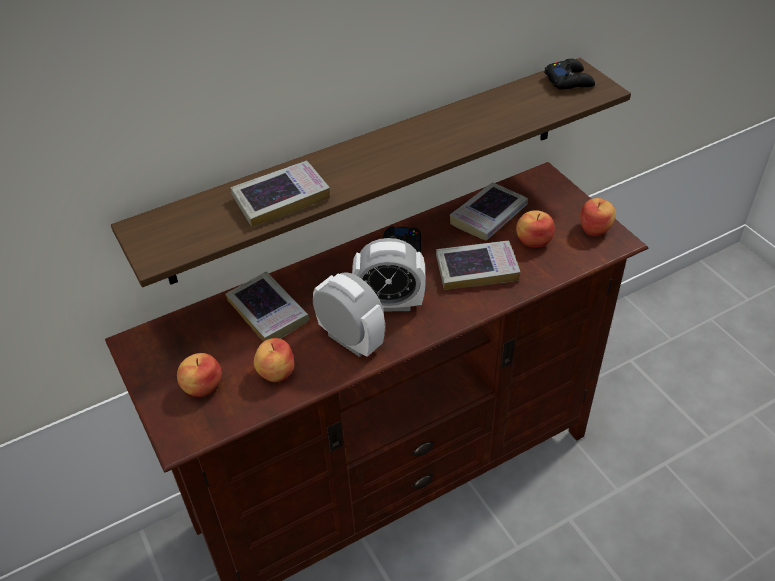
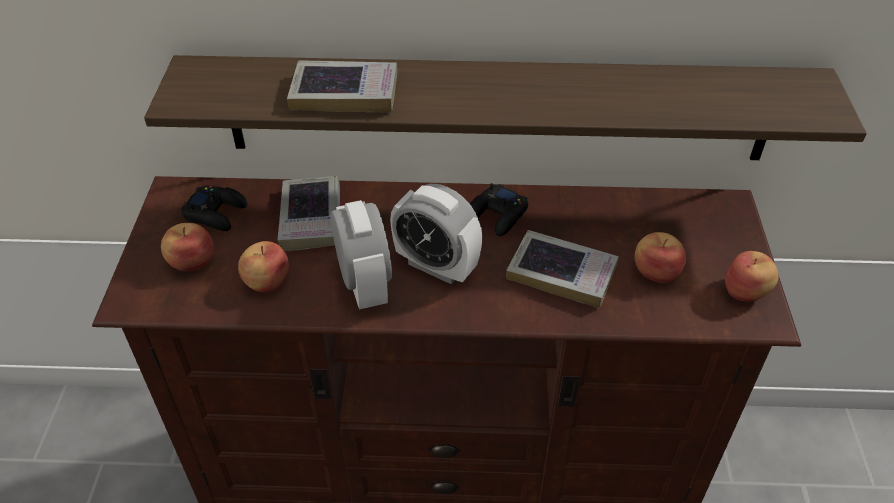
camera: 30 degrees right, 0 degrees up
book [450,182,528,240] -> none
black game controller [544,59,595,90] -> black game controller moved to [181,186,247,231]

